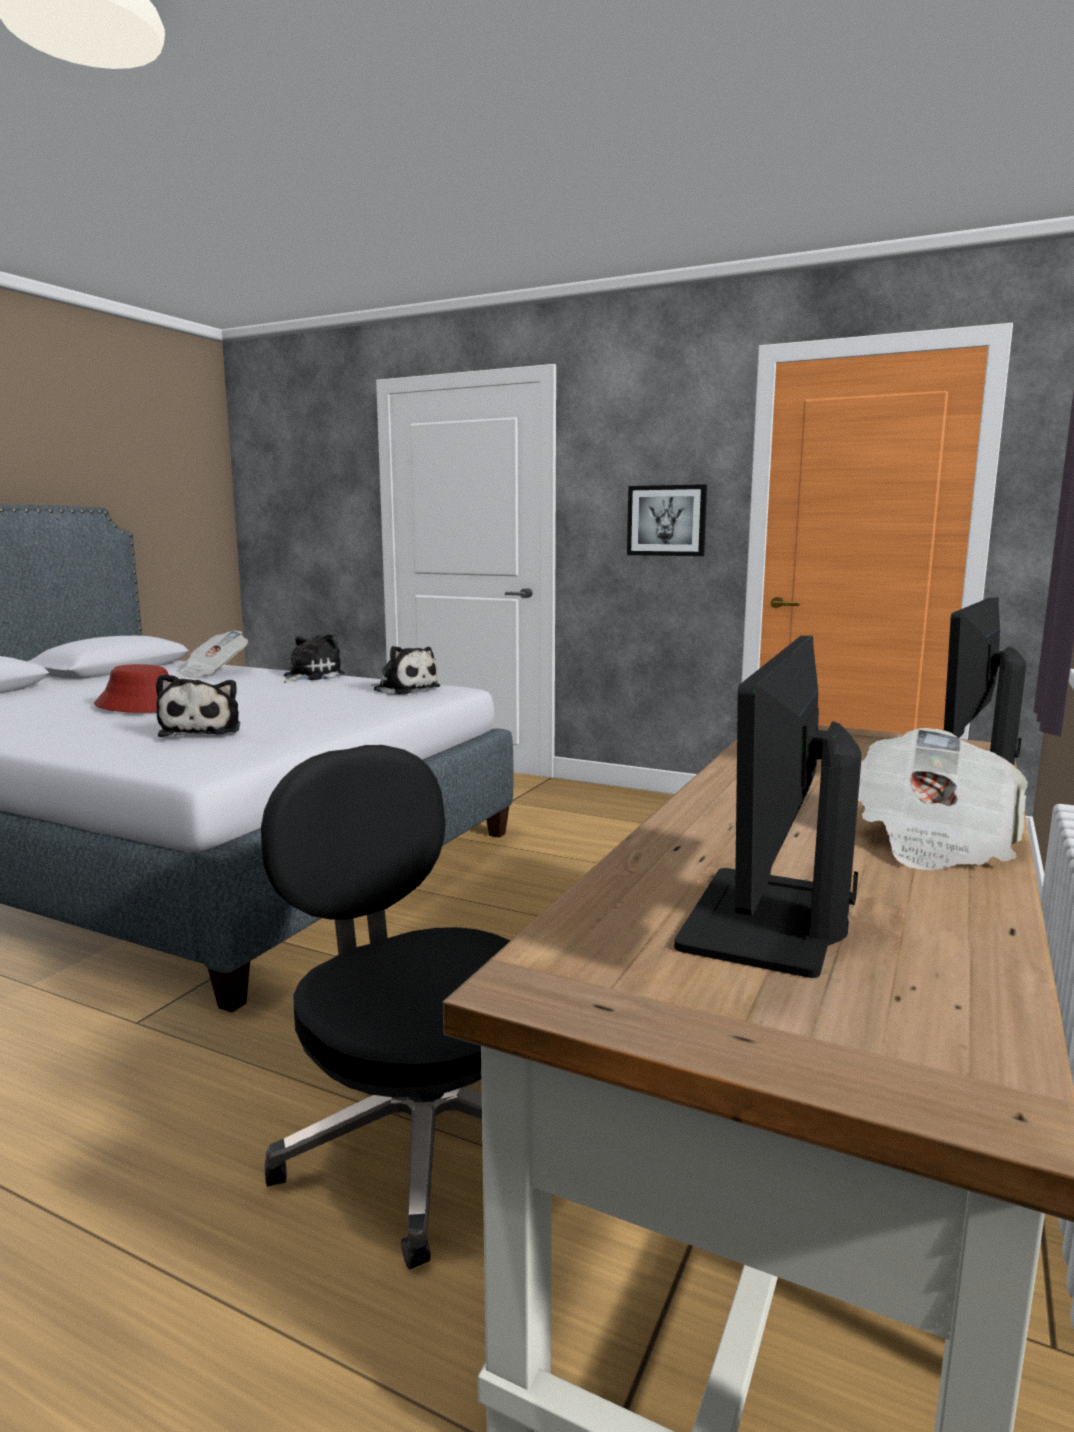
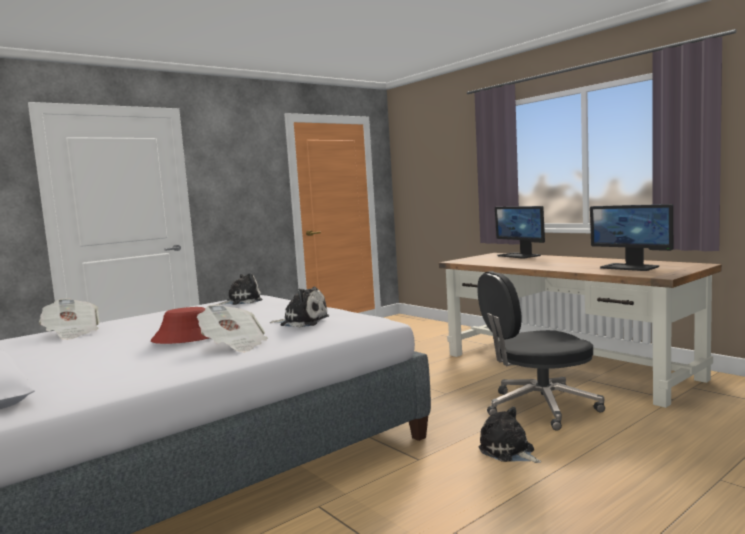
camera: 65 degrees left, 5 degrees down
plush toy [284,634,345,683] -> plush toy moved to [479,407,541,463]
picture [627,484,707,556] -> none
newspaper [858,728,1028,870] -> newspaper moved to [197,305,268,352]

